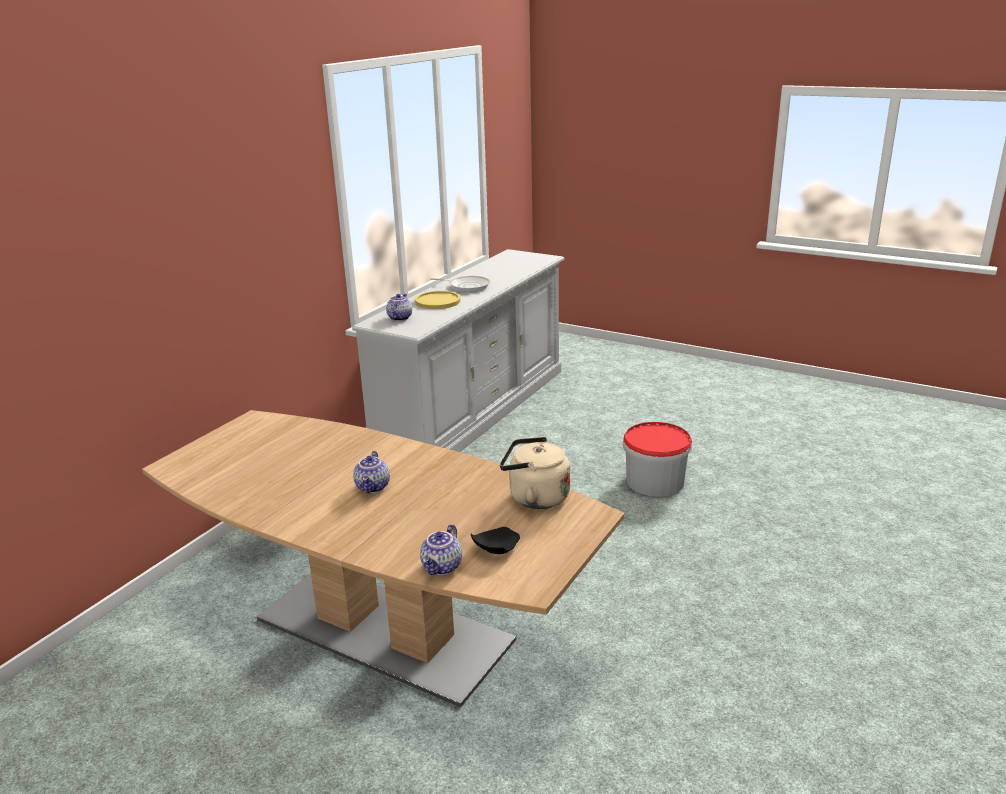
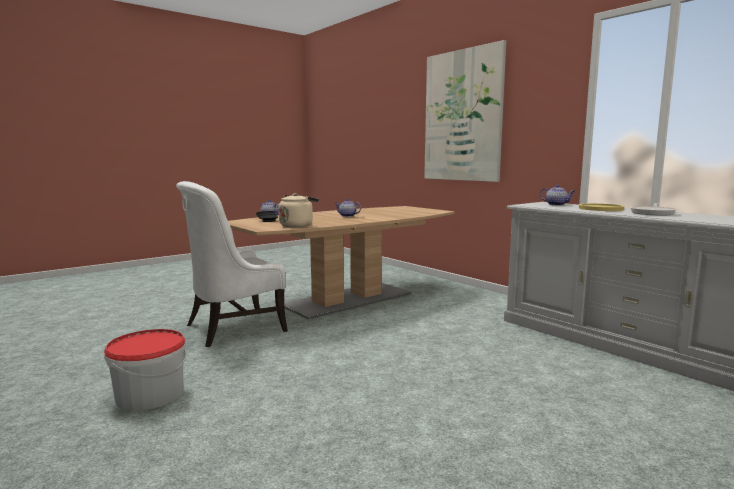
camera: 110 degrees right, 15 degrees down
bucket [622,422,692,497] -> bucket moved to [104,329,186,411]
none -> white chair [176,181,288,347]
none -> picture [424,40,506,182]

